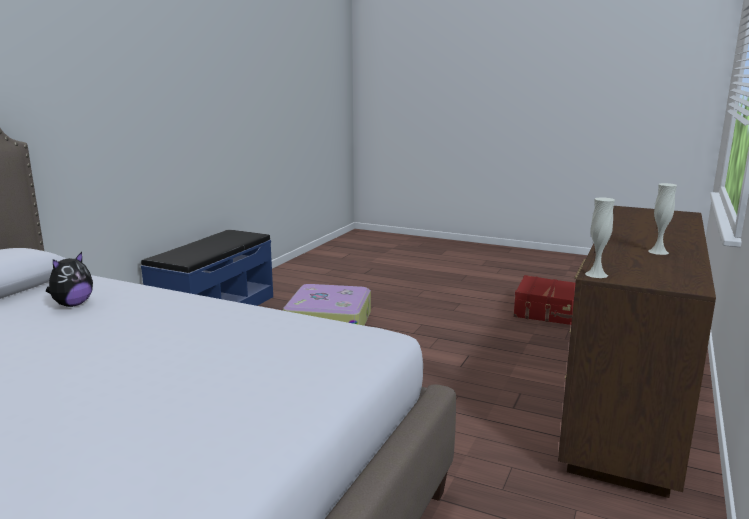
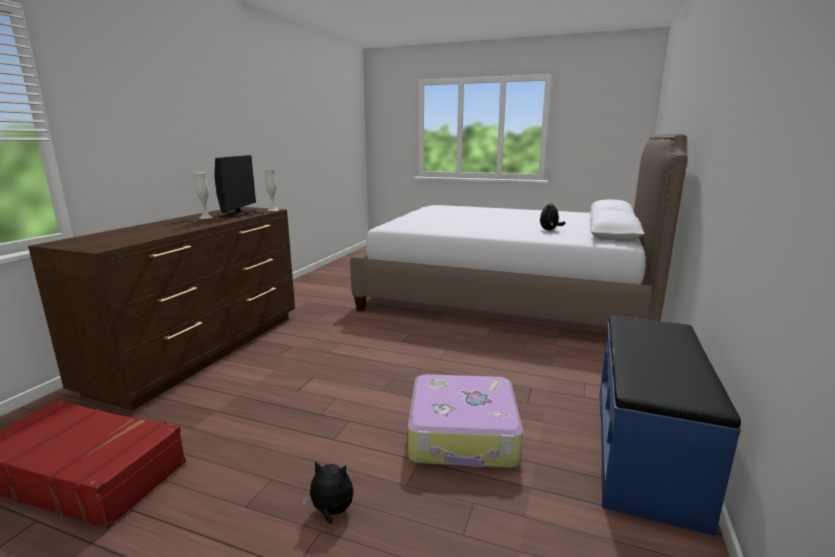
camera: 175 degrees right, 0 degrees up
none -> monitor [214,155,256,217]
none -> plush toy [302,461,354,524]

